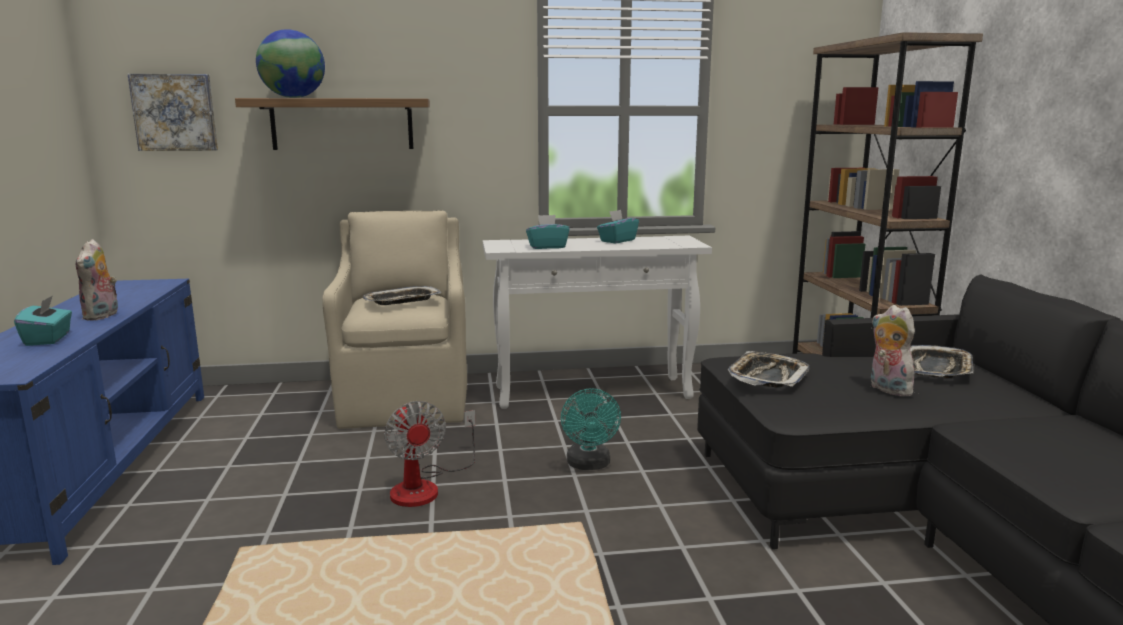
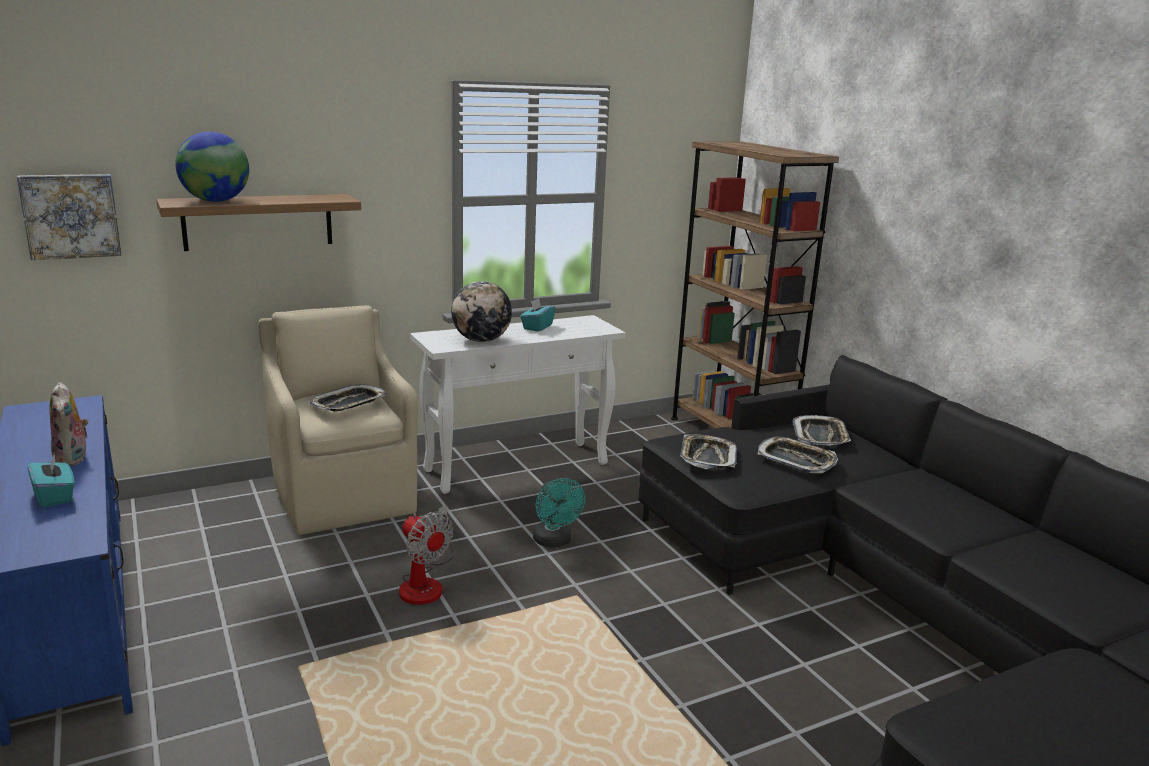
camera: 20 degrees left, 5 degrees up
turquoise tissue box [526,215,570,249] -> globe [451,281,512,342]
plush toy [871,305,918,396] -> tray [758,436,838,473]

